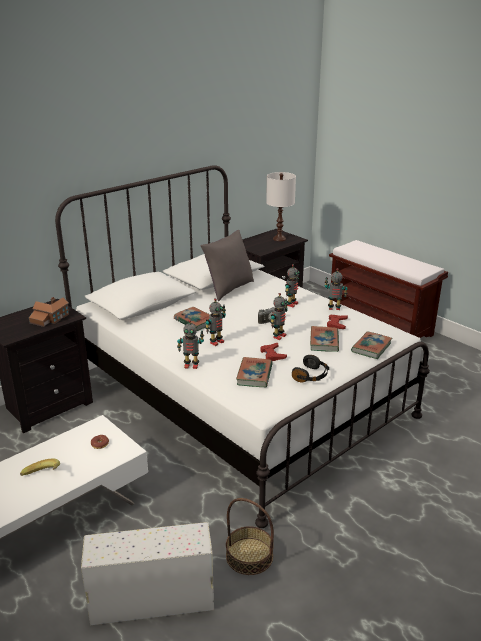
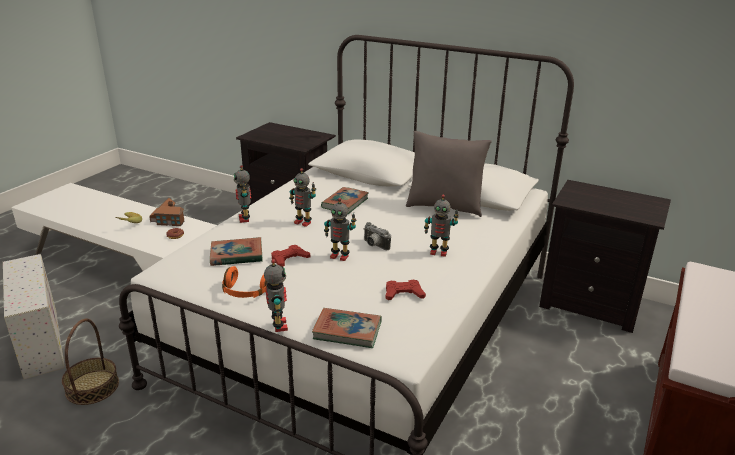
camera: 70 degrees right, 0 degrees up
toy house [29,297,69,327] -> toy house moved to [149,198,185,226]
white table lamp [266,172,296,241] -> none
black headphones [292,355,329,383] -> orange headphones [222,266,268,298]
book [310,326,339,352] -> none
toy robot [325,268,348,310] -> toy robot moved to [264,259,288,332]

